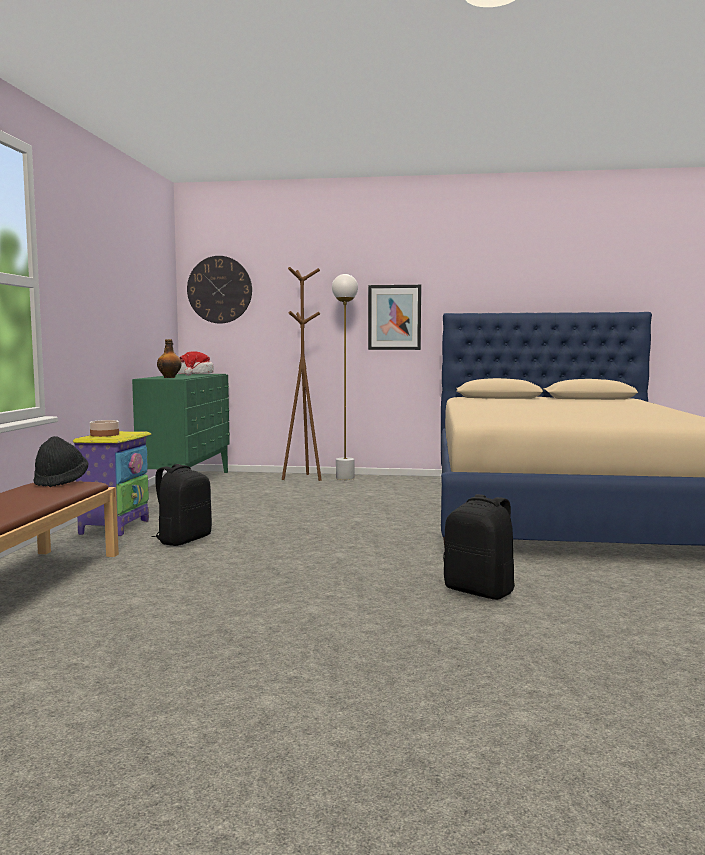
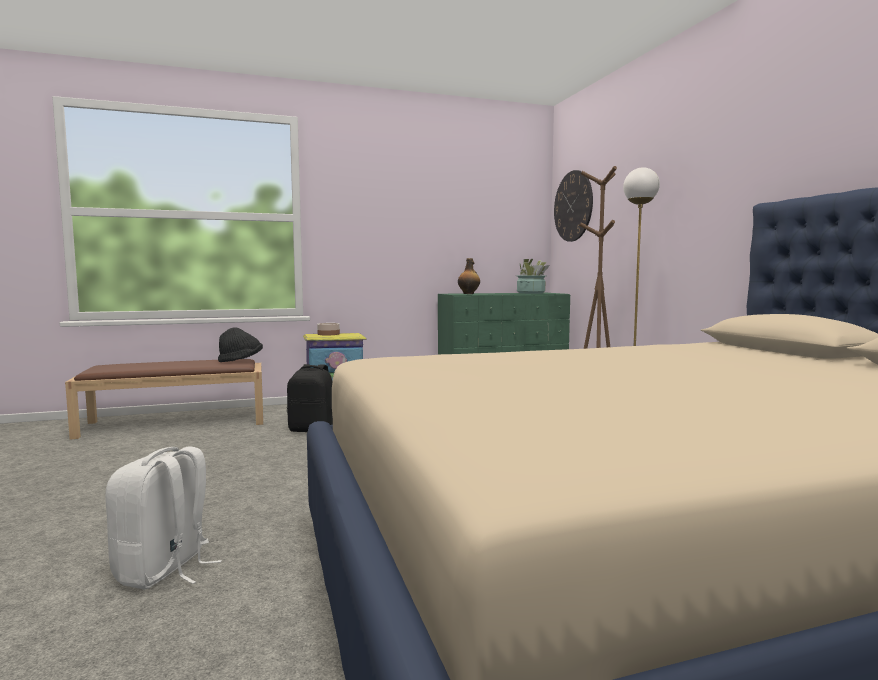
camera: 65 degrees right, 0 degrees up
hat [178,351,214,376] -> potted plant [517,259,550,294]
picture [368,285,421,350] -> none
black backpack [443,494,515,600] -> white backpack [106,446,222,590]

